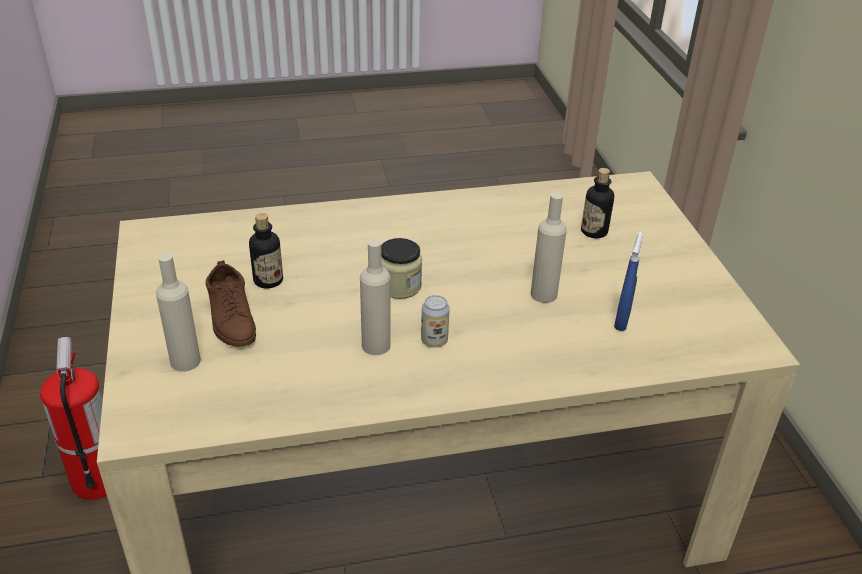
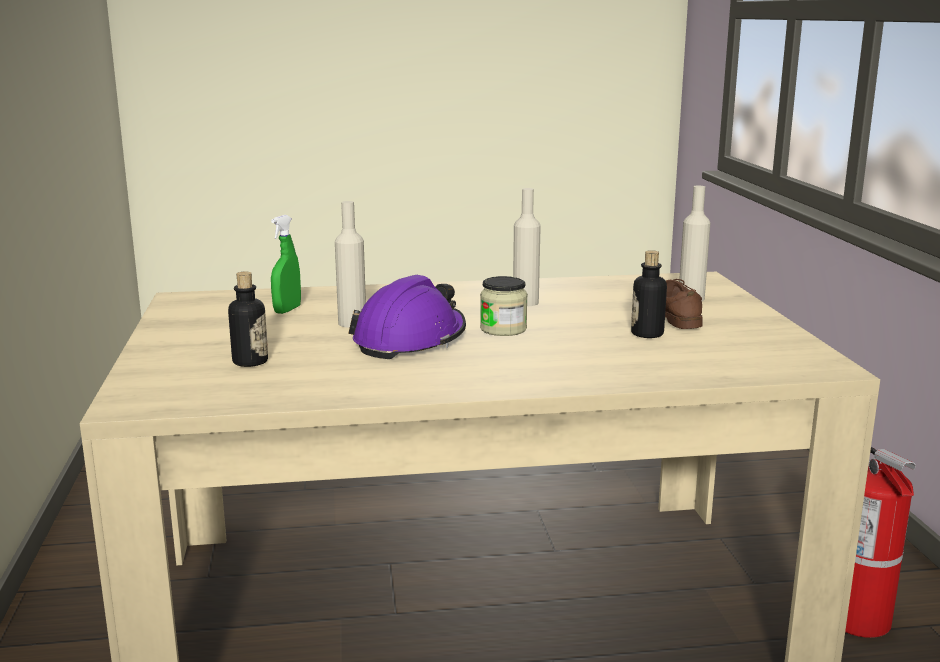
camera: 175 degrees left, 20 degrees down
can [421,295,450,347] -> none
blue spray bottle [614,231,643,331] -> green spray bottle [271,215,301,314]
none -> purple hard hat [348,275,466,359]

